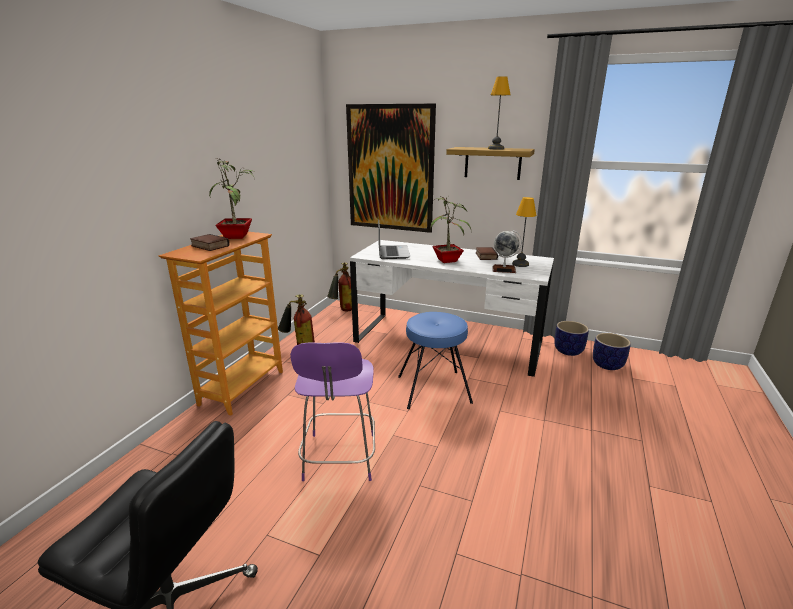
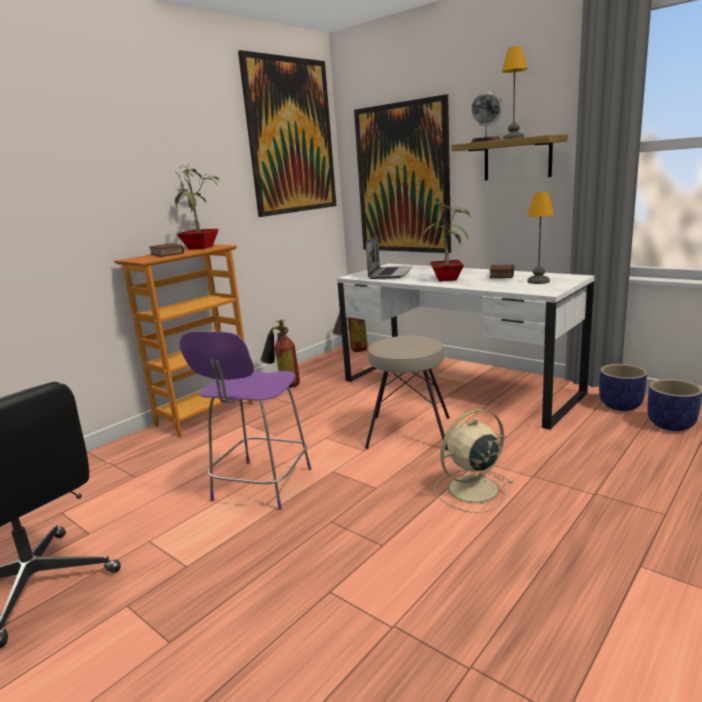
camera: 20 degrees right, 5 degrees down
blue stool [398,312,473,409] -> beige stool [365,335,450,450]
globe [492,230,522,273] -> globe moved to [471,90,503,143]
none -> picture [238,50,337,217]
none -> beige fan [434,409,514,513]

